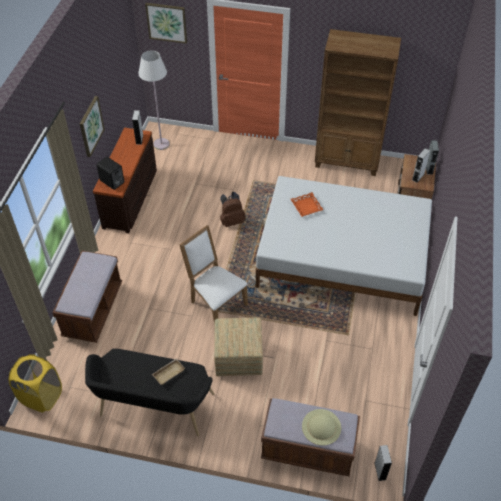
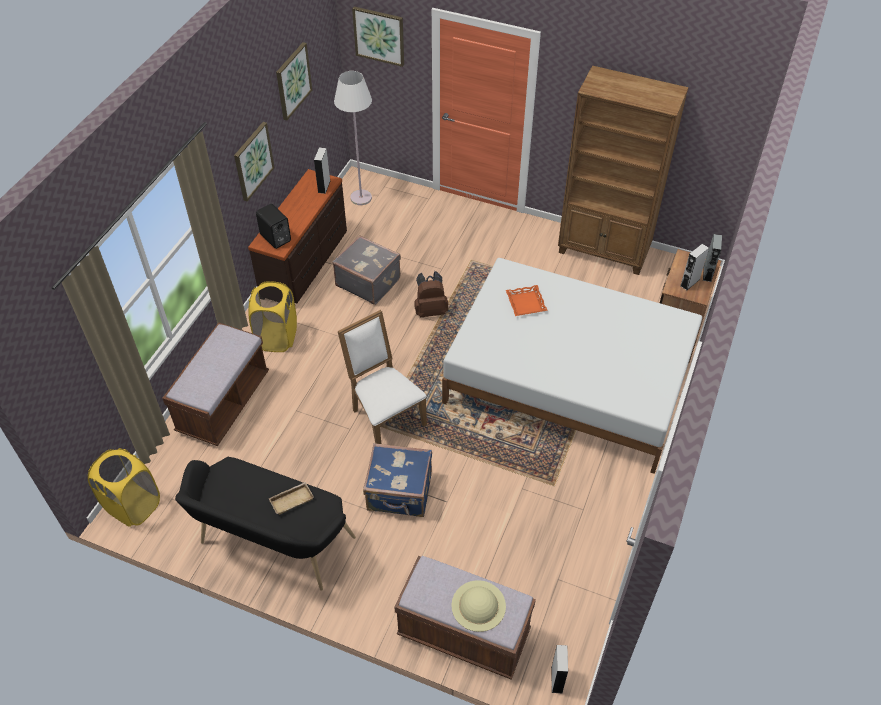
camera: 10 degrees right, 0 degrees up
ottoman [214,318,263,376] -> blue suitcase [363,443,432,517]
none -> yellow laundry basket [248,281,297,352]
none -> picture [276,42,312,120]
none -> grey suitcase [333,235,401,305]

